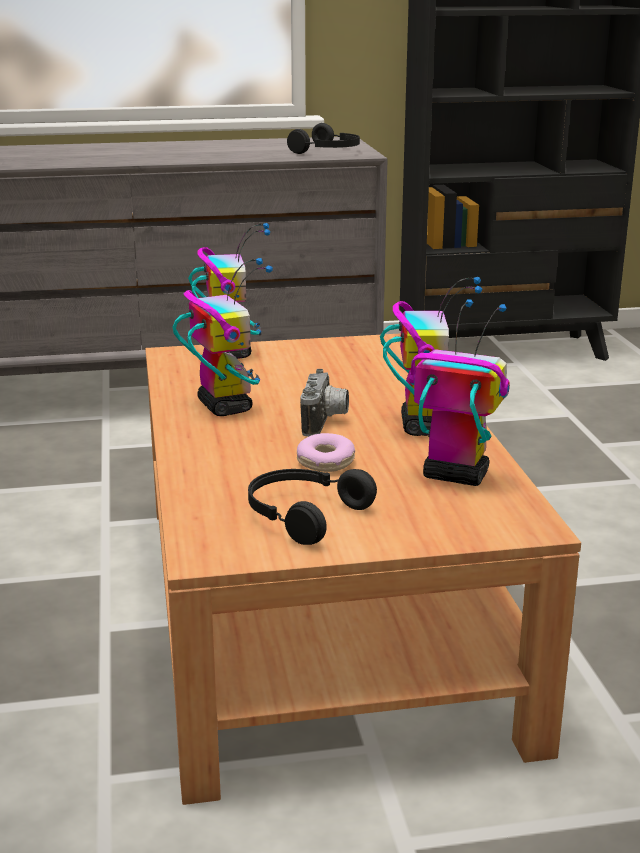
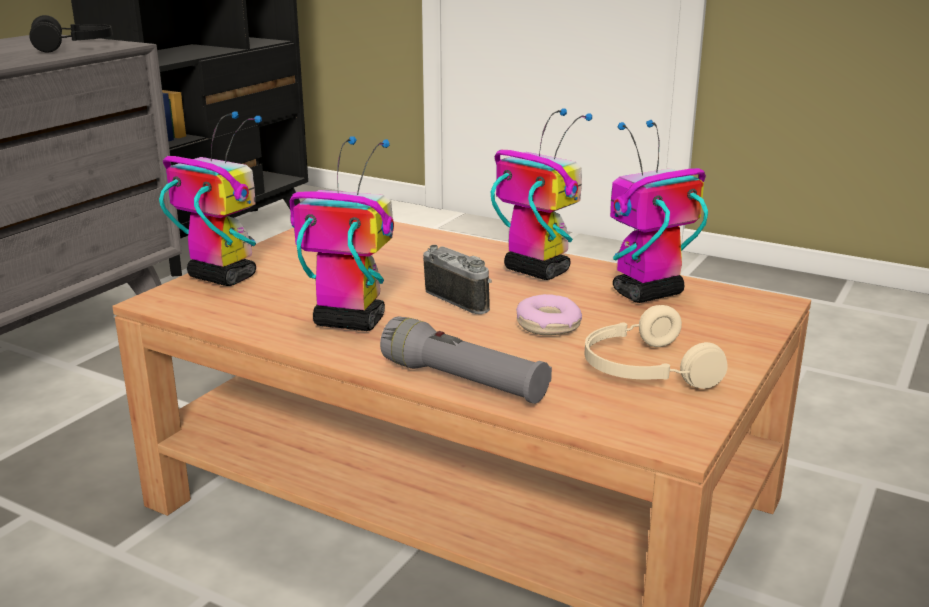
camera: 50 degrees left, 0 degrees up
black headphones [248,469,377,545] -> beige headphones [584,305,728,389]
none -> grey flashlight [380,316,552,404]

